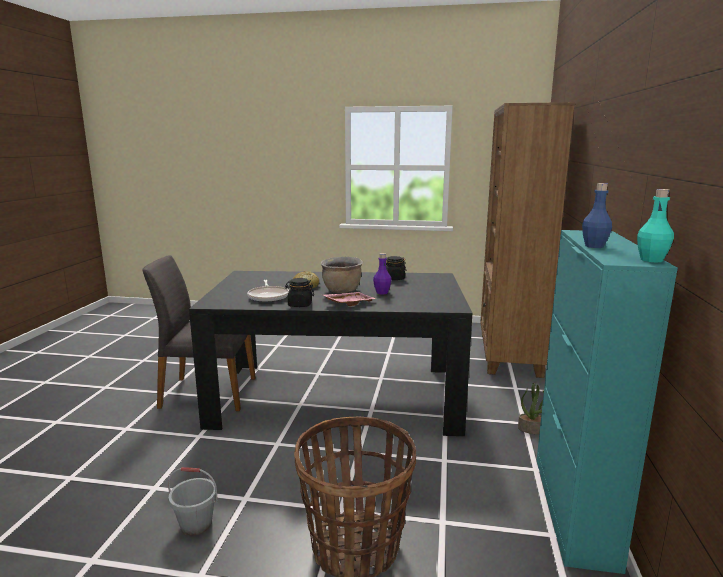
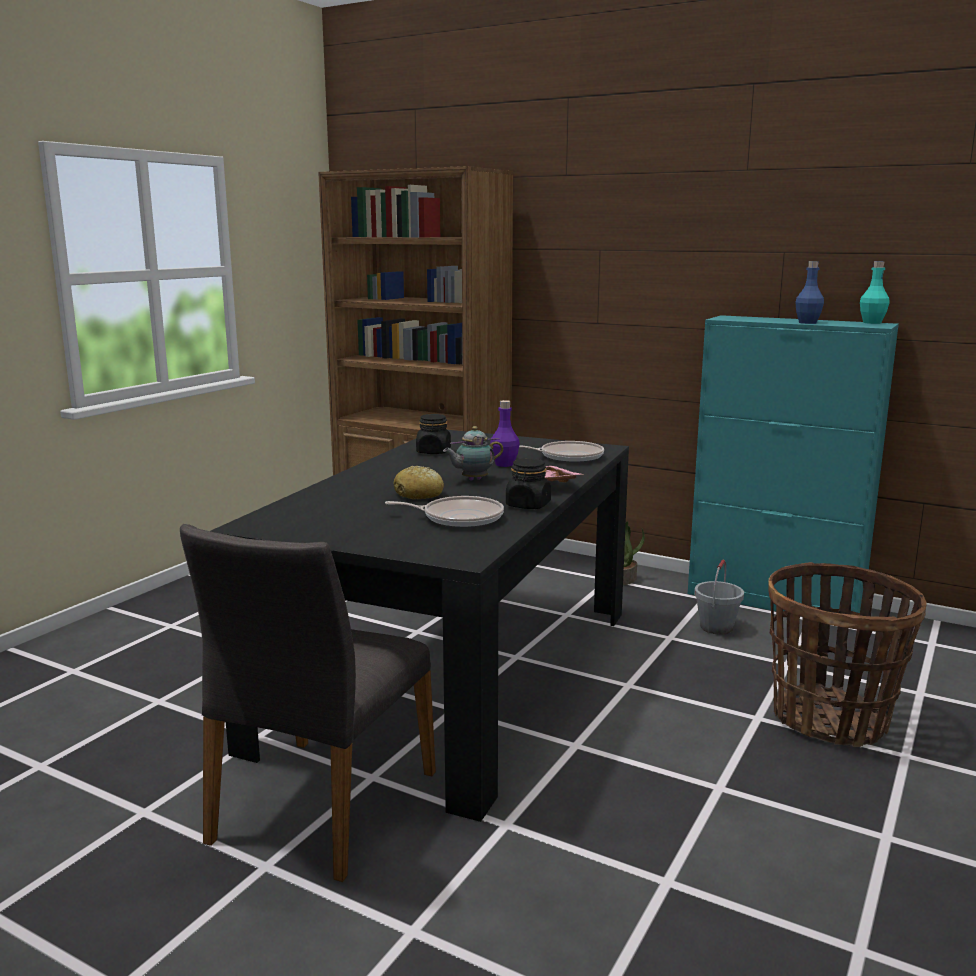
camera: 70 degrees left, 0 degrees up
grey bucket [168,467,218,536] -> grey bucket moved to [694,560,744,635]
brown cooking pot [321,257,363,293] -> teapot [443,426,503,480]
none -> frying pan [519,441,604,463]

